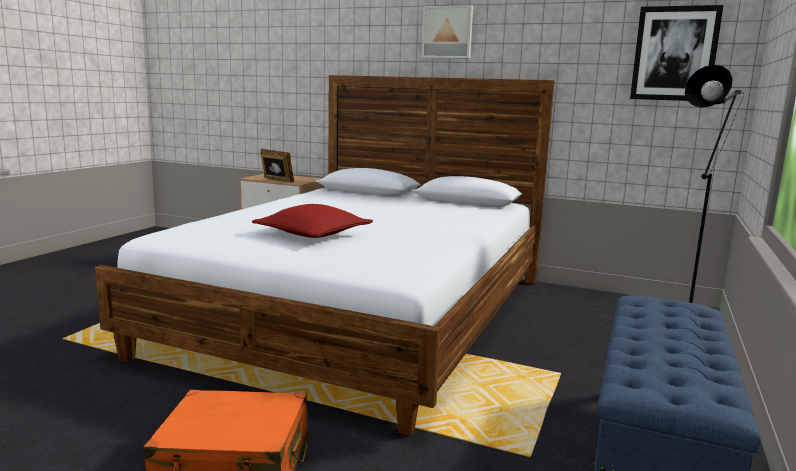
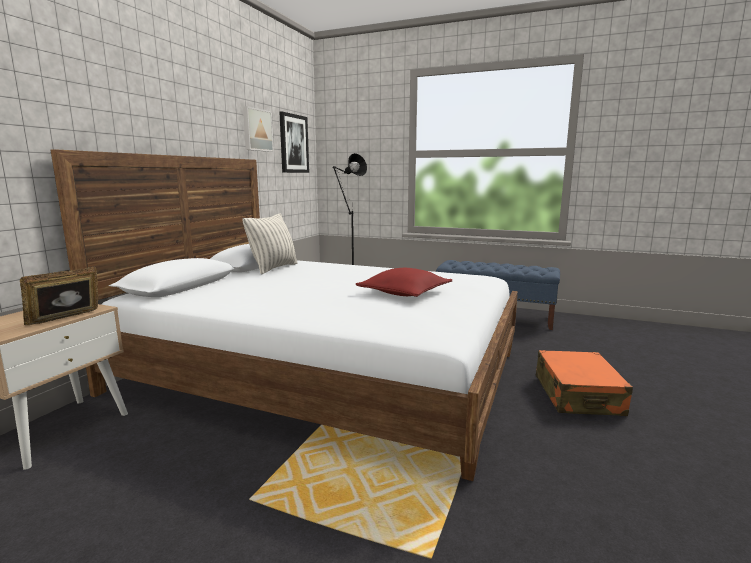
camera: 90 degrees left, 0 degrees up
picture [422,5,473,59] -> picture moved to [243,106,274,152]
none -> pillow [242,213,298,275]

